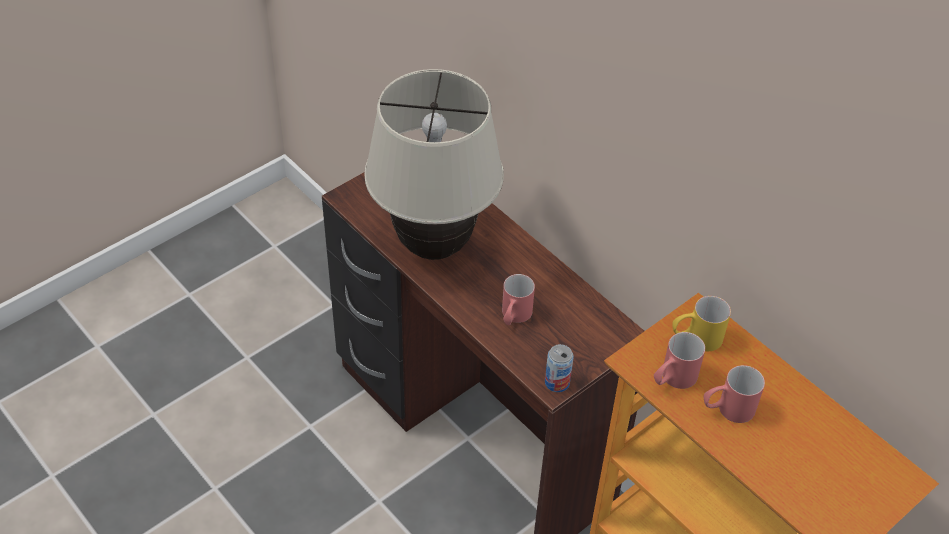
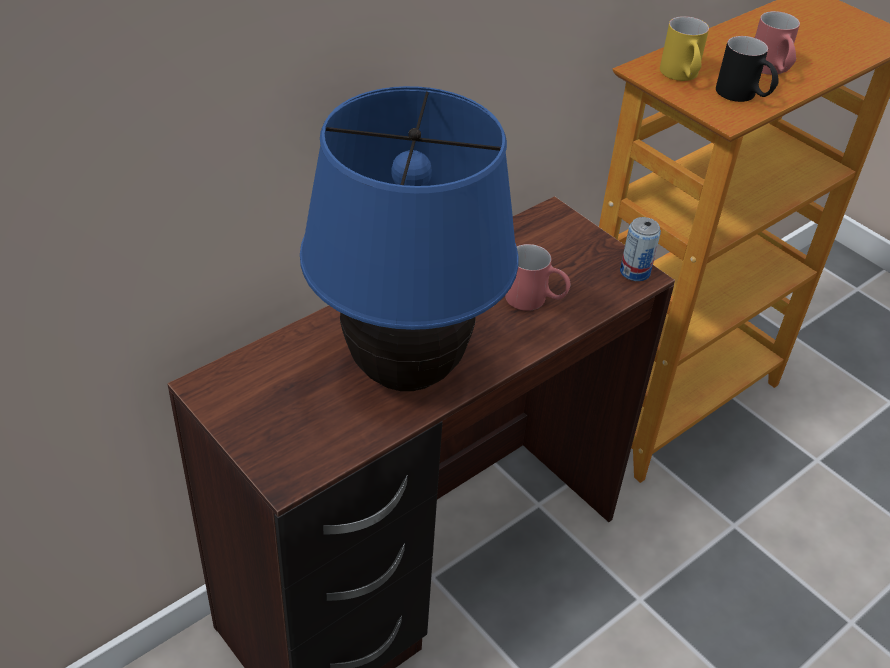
camera: 90 degrees left, 5 degrees down
beige table lamp [364,69,504,260] -> blue table lamp [300,86,519,391]
red mug [654,332,705,389] -> black mug [716,36,779,102]

